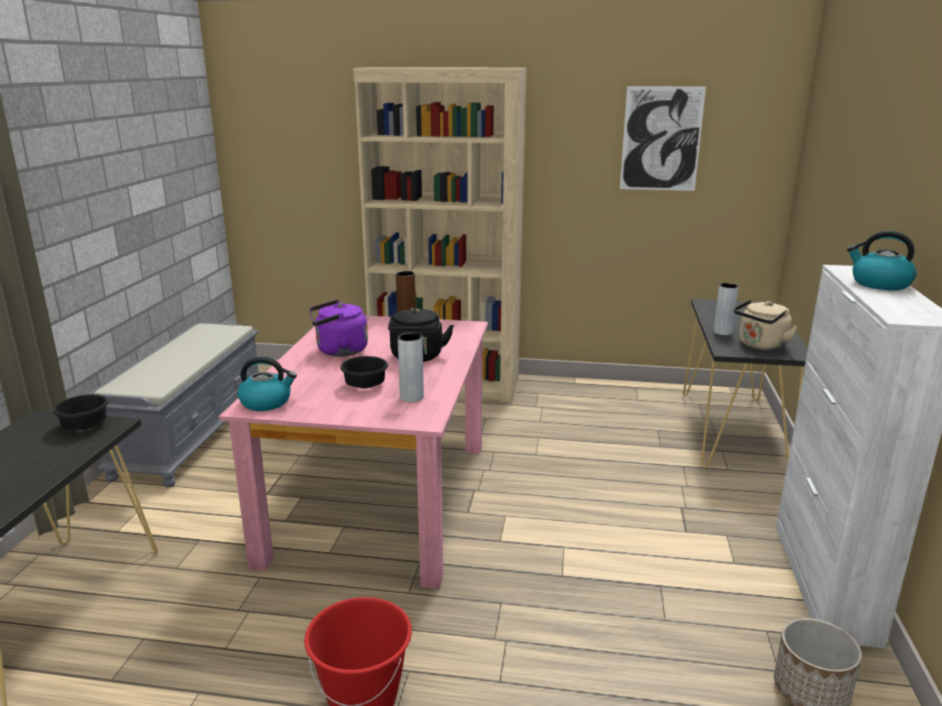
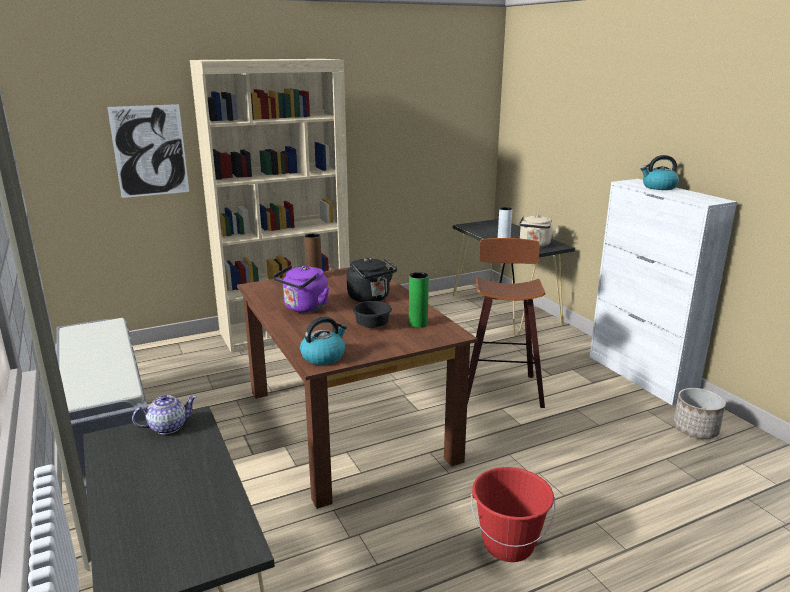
camera: 35 degrees left, 0 degrees up
black bowl [53,394,109,430] -> teapot [132,395,197,434]
pink dining table [219,316,488,589] -> brown dining table [237,267,478,509]
grey vase [398,333,424,402] -> green vase [409,272,429,327]
picture [620,86,706,191] -> picture moved to [107,104,189,198]
none -> stool [467,238,545,408]

